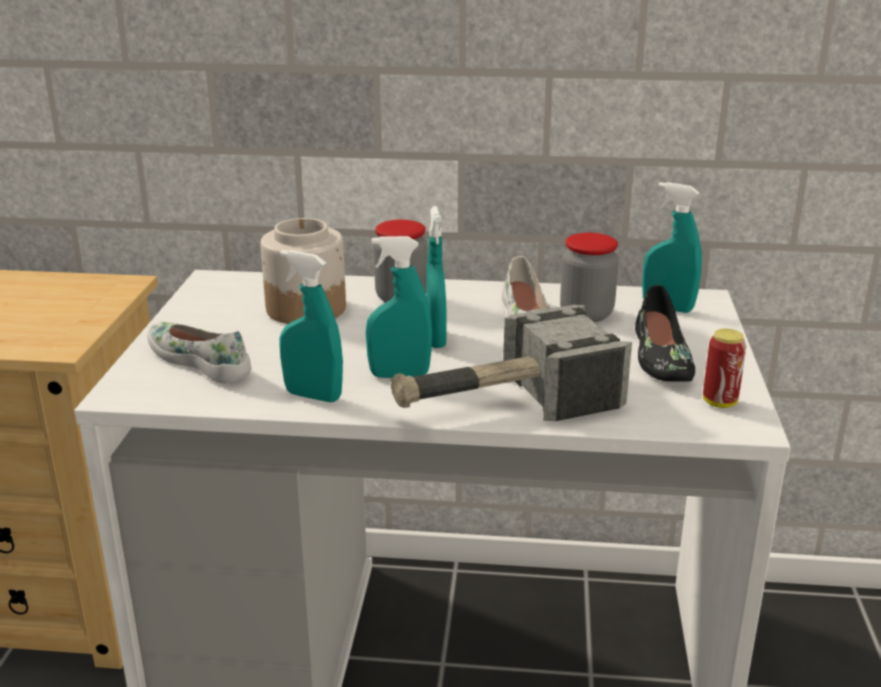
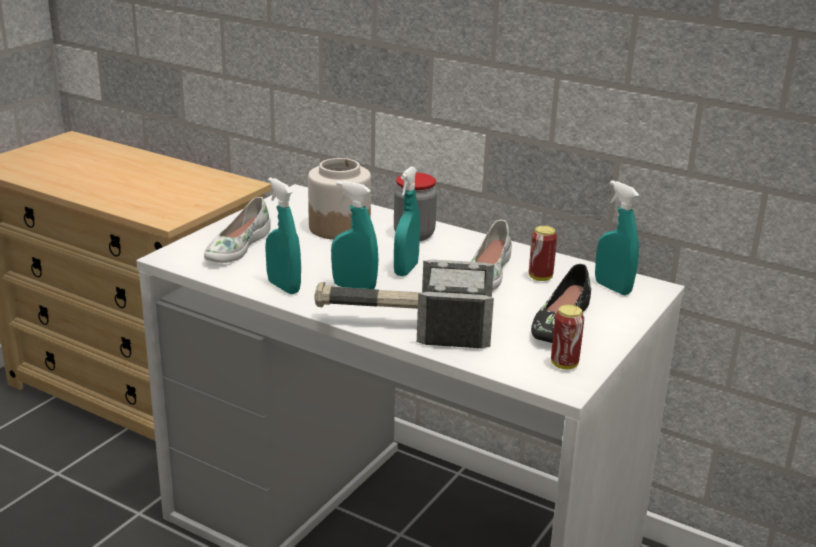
camera: 25 degrees right, 0 degrees up
white shoe [147,322,251,384] -> white shoe turned 135 degrees counterclockwise [204,197,271,263]
jar [560,233,619,322] -> can [529,226,557,281]

